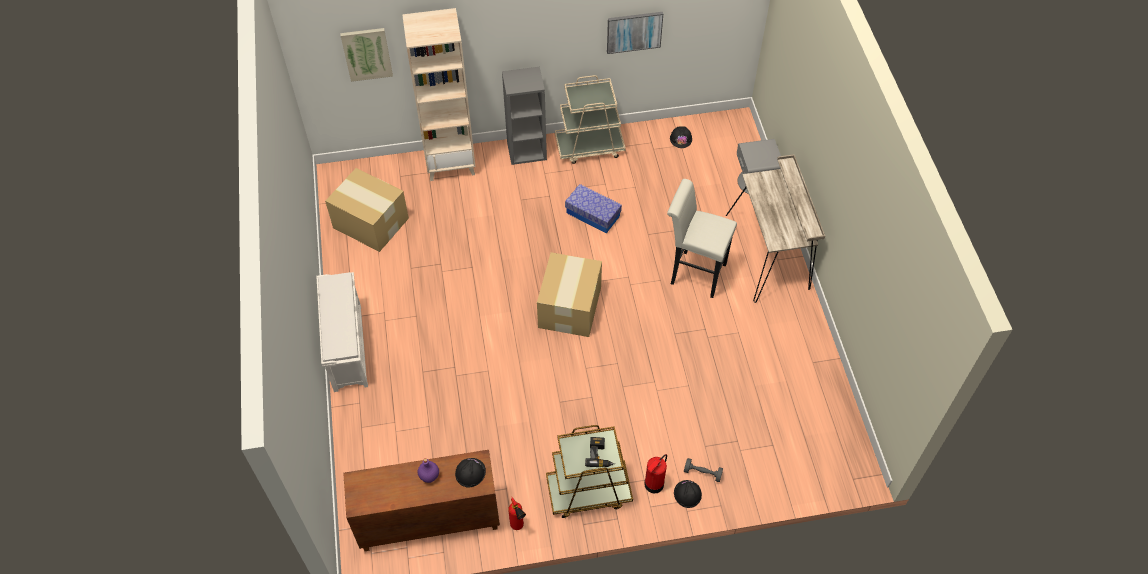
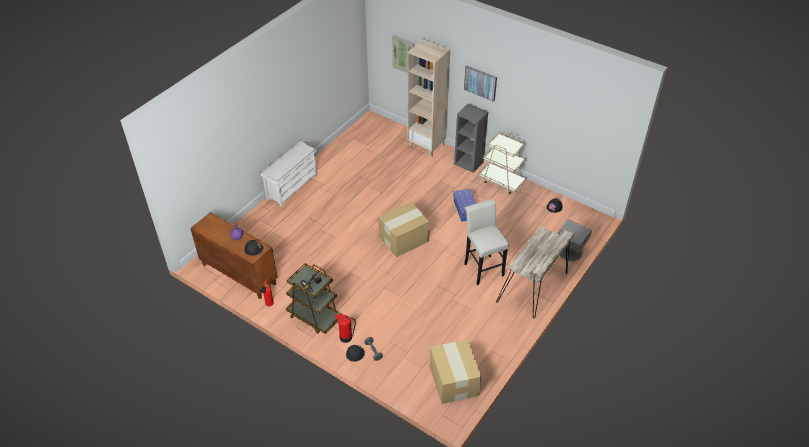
camera: 45 degrees right, 10 degrees down
cardboard box [325,168,409,252] -> cardboard box moved to [430,339,482,404]
picture [607,12,663,54] -> picture moved to [464,65,497,102]

